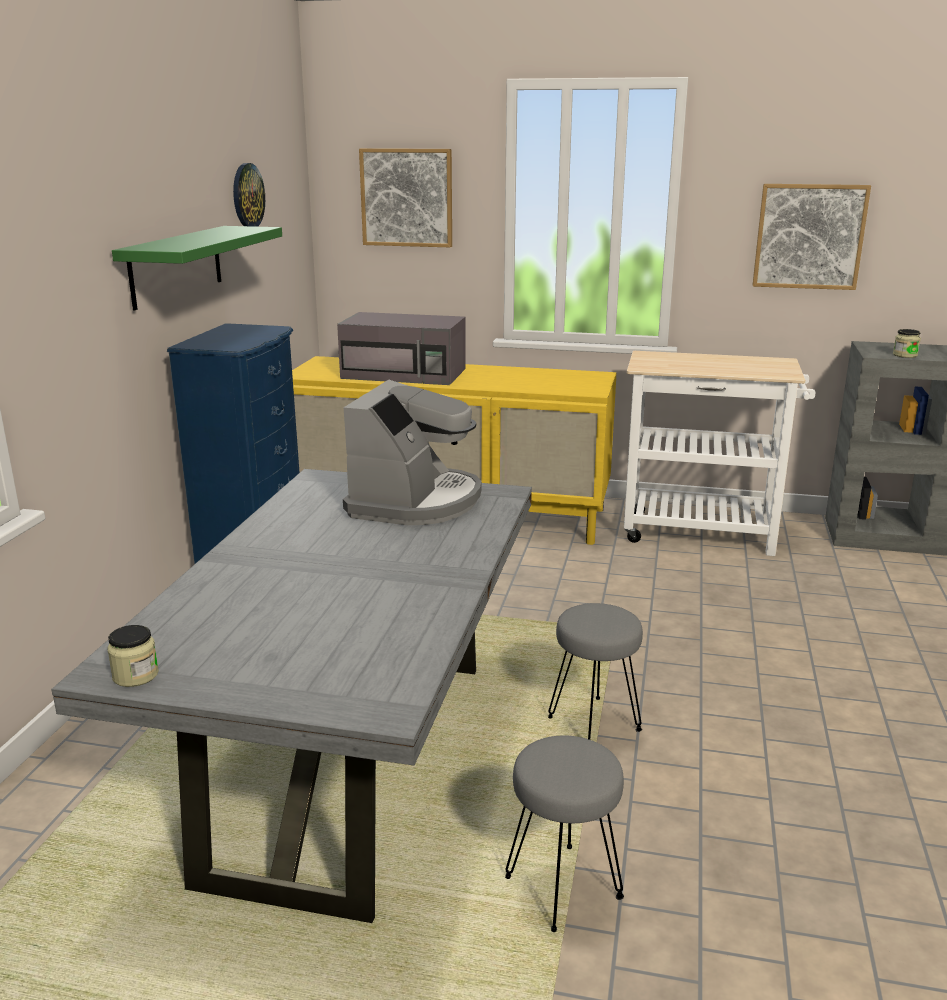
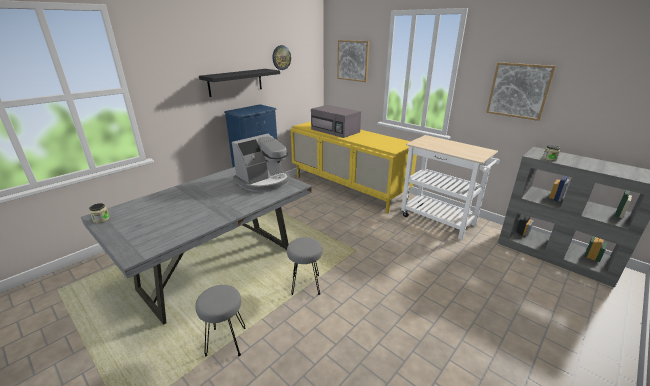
camera: 30 degrees right, 5 degrees up
green shelf [112,226,282,310] -> black shelf [199,69,280,97]

